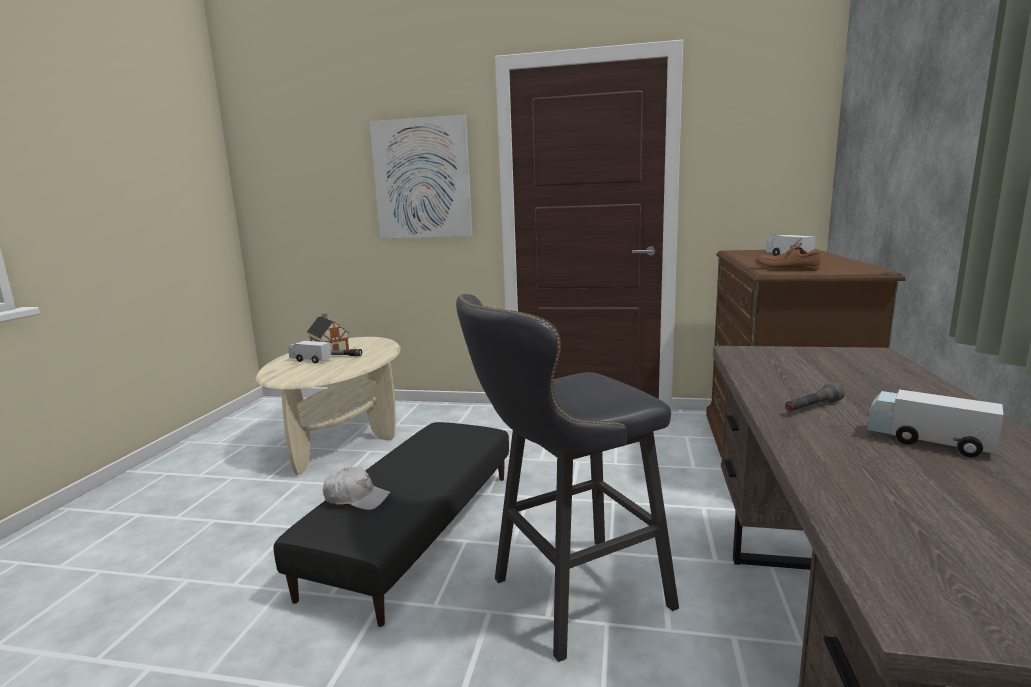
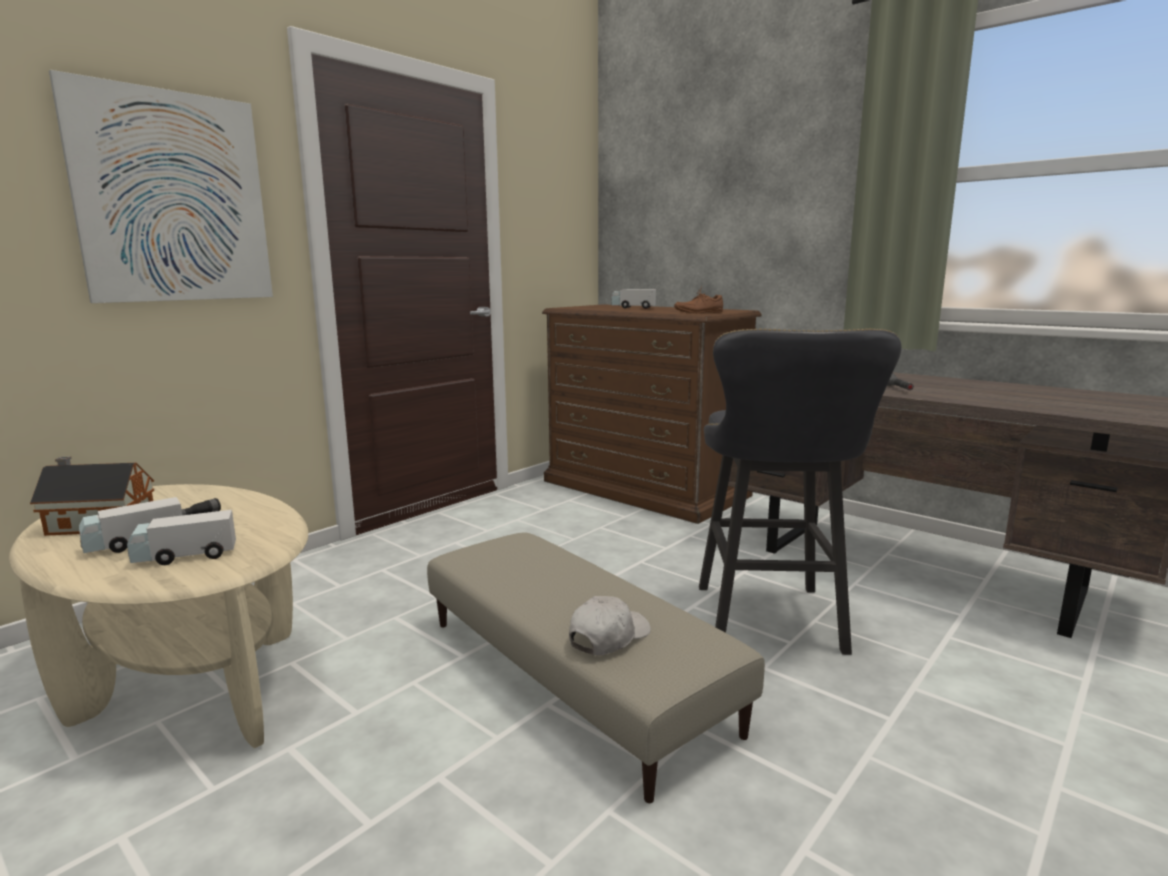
camera: 60 degrees left, 0 degrees up
black ottoman [273,422,509,627] -> beige ottoman [427,532,765,803]
toy truck [867,389,1003,457] -> toy truck moved to [127,510,236,565]

